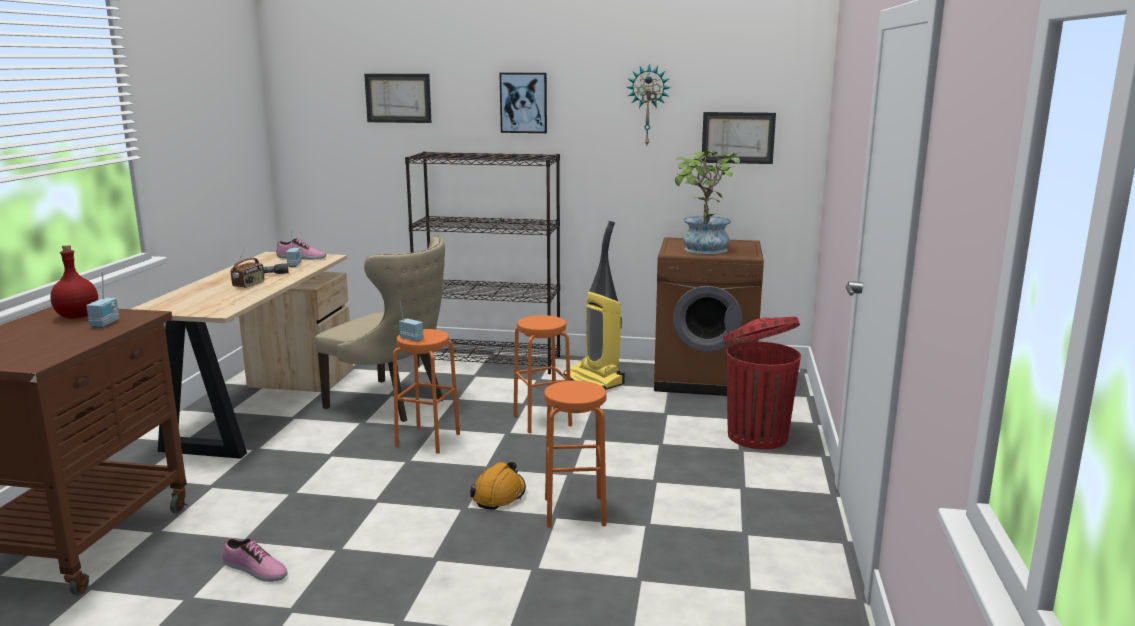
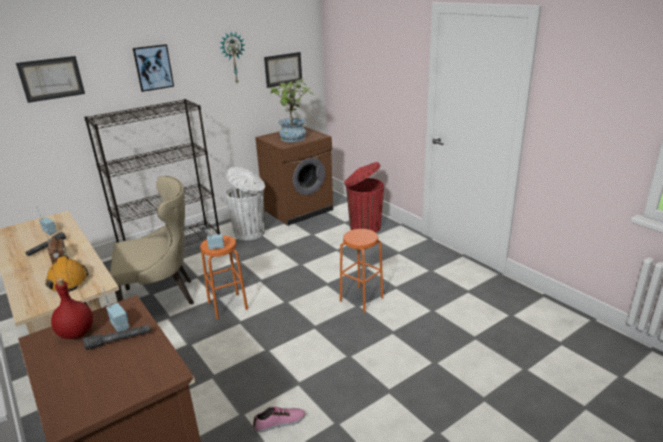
camera: 45 degrees left, 10 degrees up
shoe [276,238,326,260] -> none
orange hard hat [470,462,526,510] -> orange hard hat moved to [45,255,89,292]
orange stool [513,315,572,433] -> none
vacuum cleaner [563,221,625,390] -> white trash can [225,167,265,240]
none -> grey flashlight [84,325,151,350]

